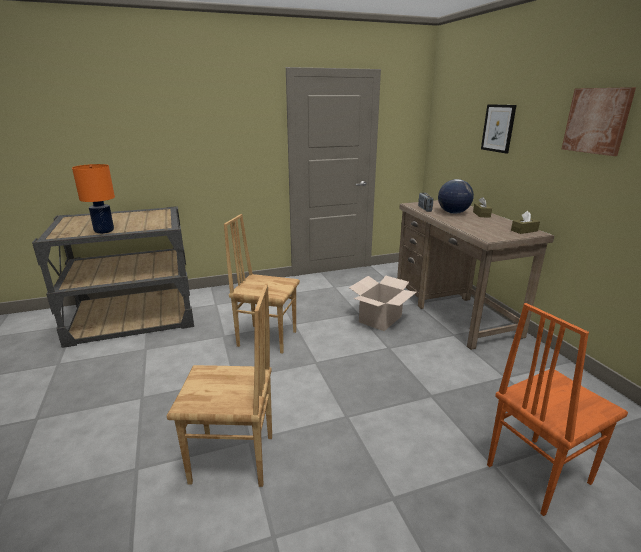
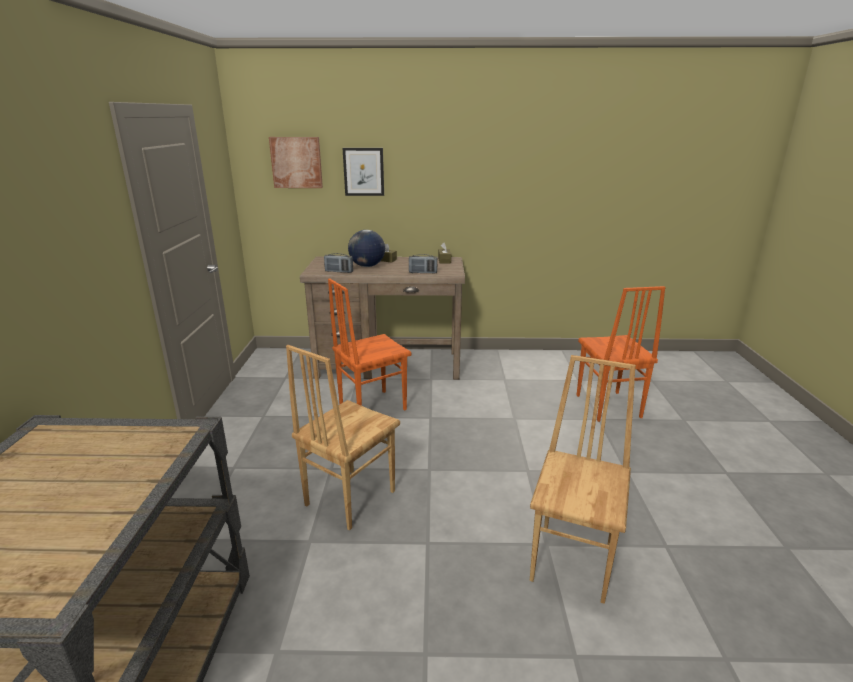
camera: 70 degrees left, 0 degrees up
orange table lamp [72,164,115,234] -> none
cardboard box [349,276,417,331] -> orange chair [328,278,411,411]
picture [562,87,636,156] -> picture moved to [269,137,323,188]
none -> radio [409,254,437,274]

